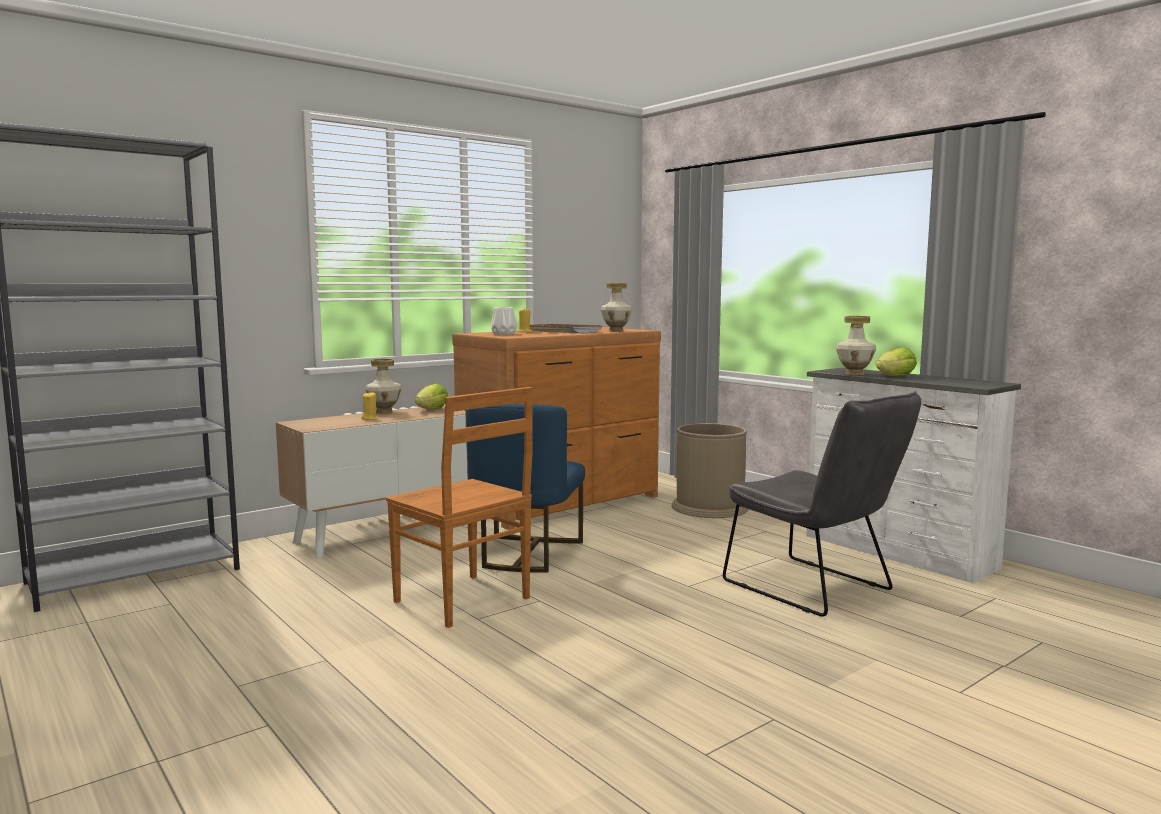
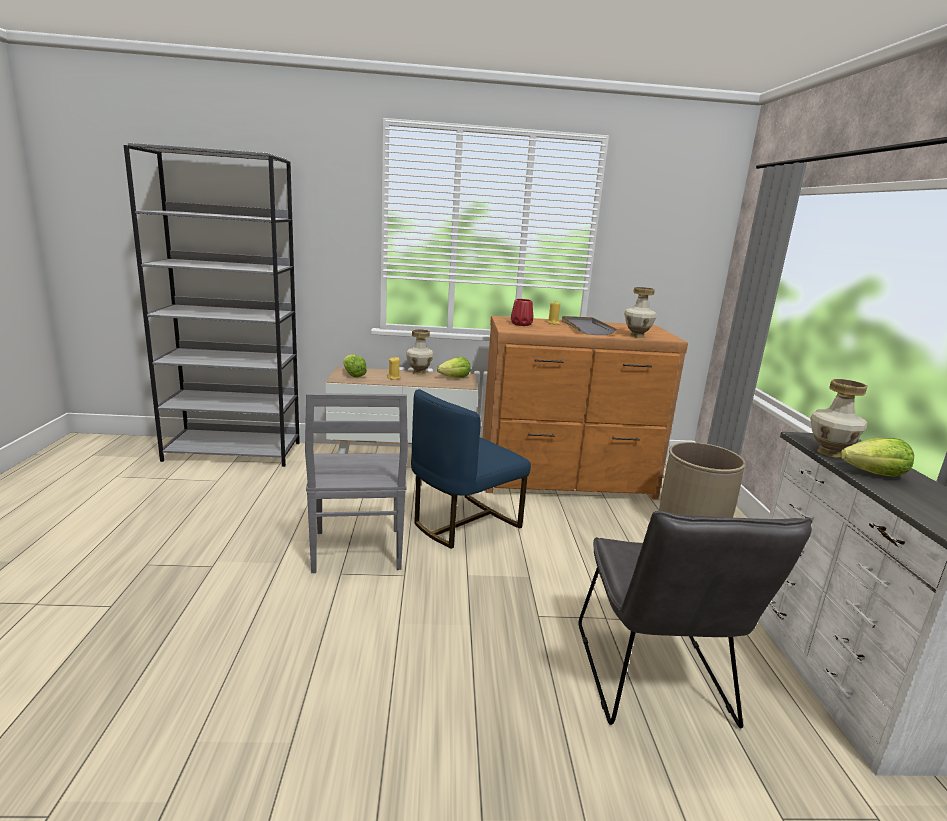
camera: 35 degrees right, 10 degrees up
brown chair [386,387,533,628] -> grey chair [305,393,408,573]
white vase [491,307,517,335] -> red vase [511,299,533,326]
none -> lettuce [343,354,367,378]

